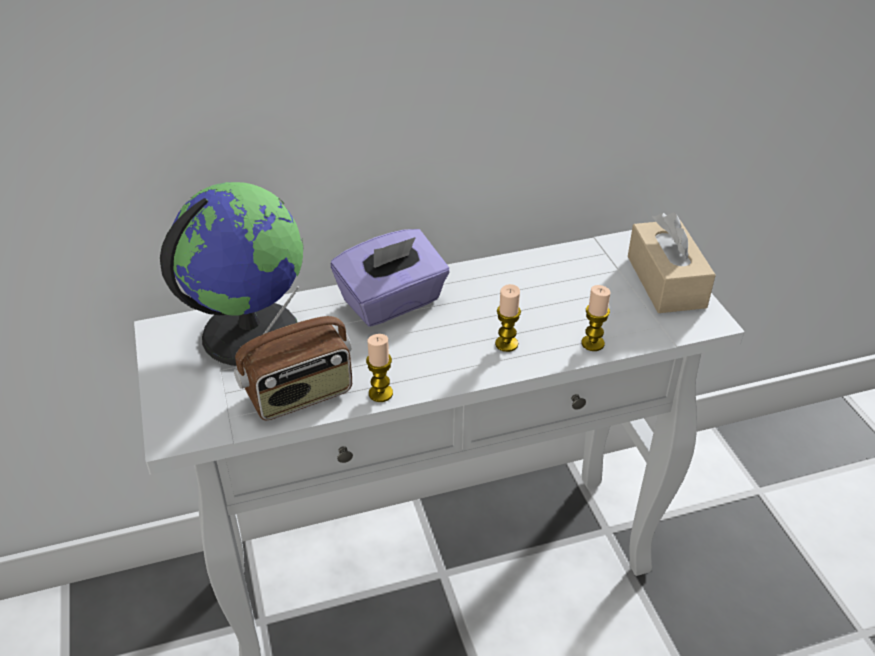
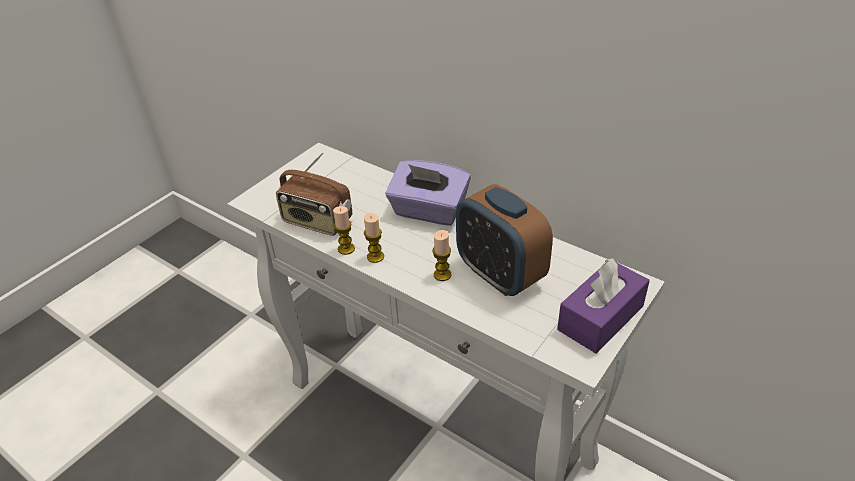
camera: 55 degrees right, 0 degrees up
globe [160,182,303,366] -> none
candle [581,285,610,351] -> candle moved to [364,213,384,263]
beige tissue box [628,212,716,313] -> purple tissue box [557,258,650,353]
none -> alarm clock [456,184,553,296]

